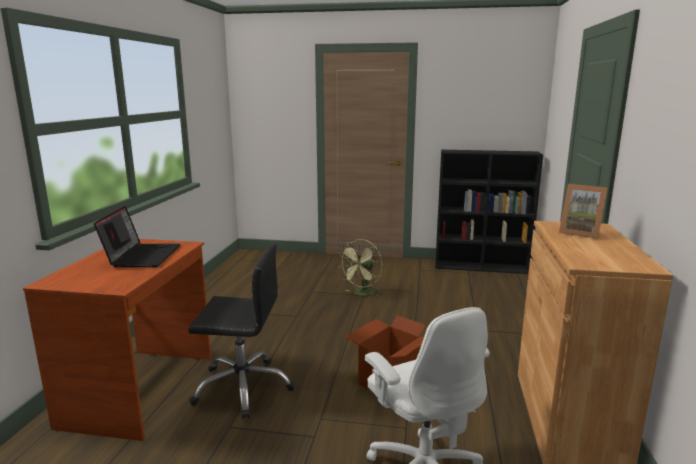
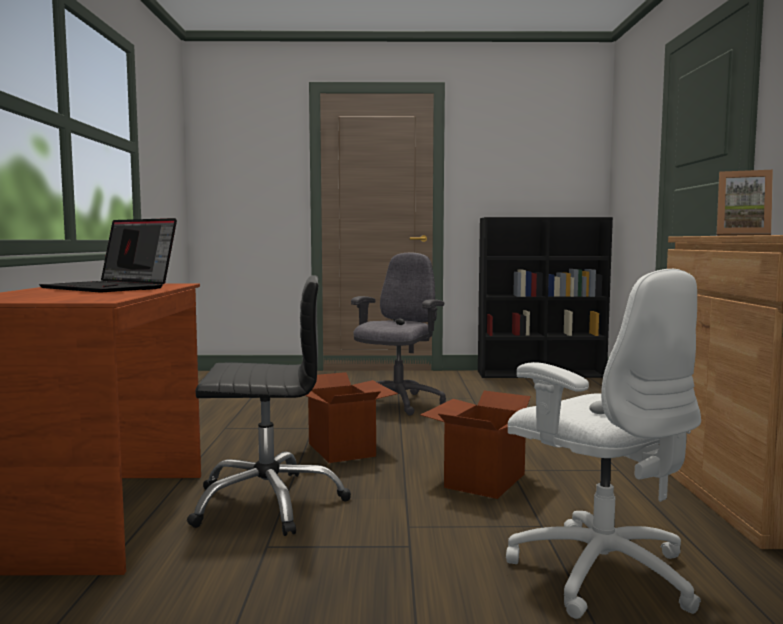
camera: 10 degrees left, 10 degrees down
laptop [94,206,180,267] -> laptop turned 135 degrees clockwise [39,218,177,292]
green fan [338,239,383,298] -> grey office chair [351,253,446,416]
none -> cardboard box [305,372,398,463]

